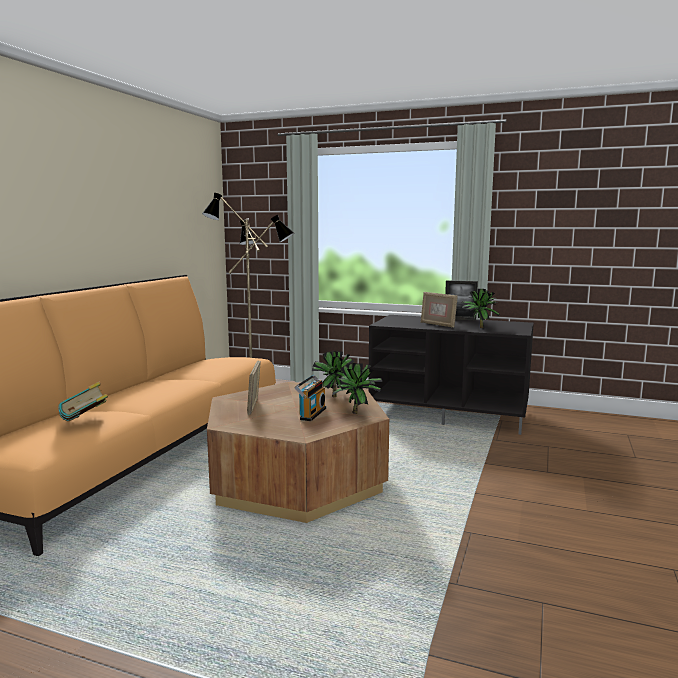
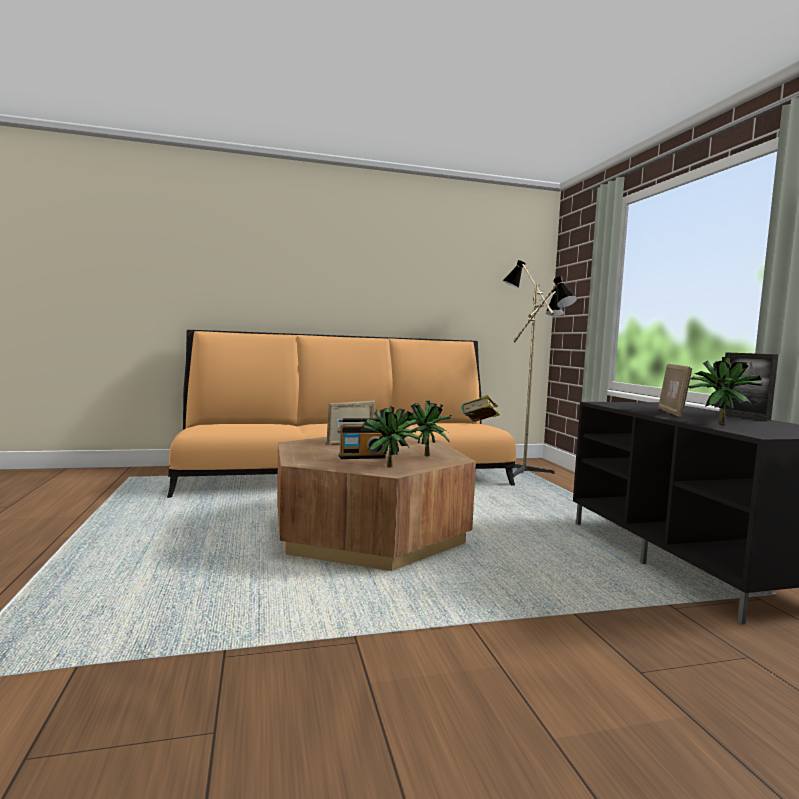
camera: 55 degrees right, 5 degrees down
book [58,382,108,421] -> book moved to [462,395,500,422]

